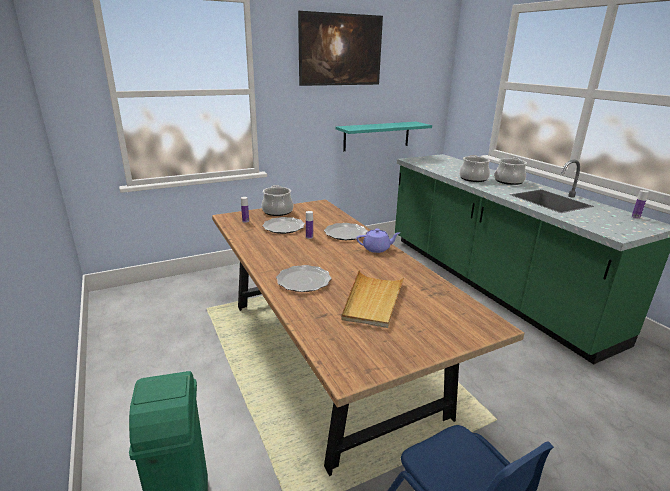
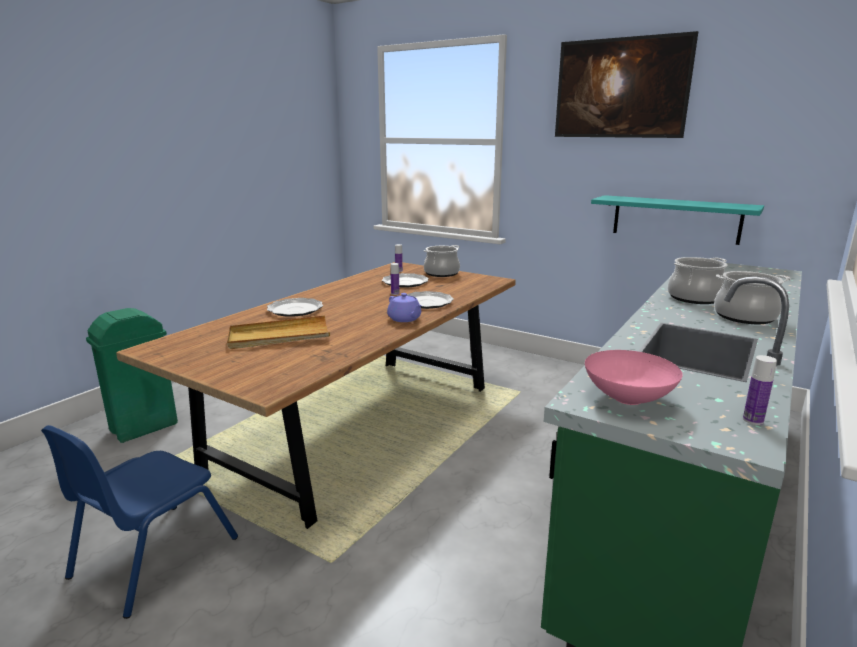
camera: 60 degrees right, 5 degrees down
none -> pink bowl [585,350,683,405]

